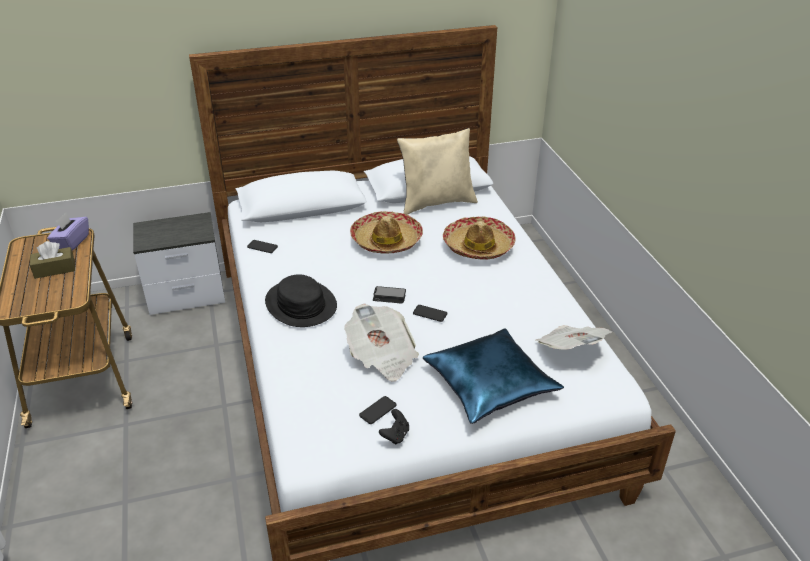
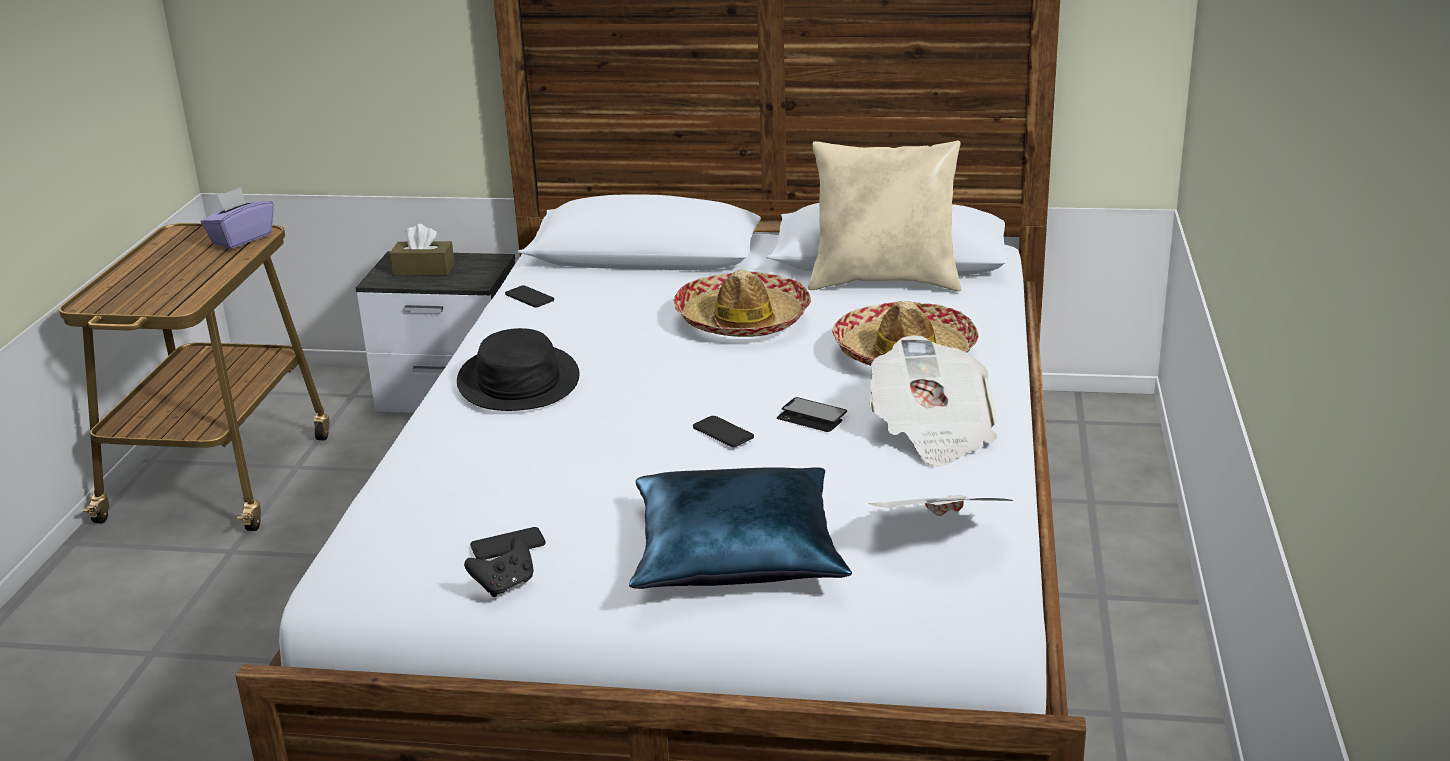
camera: 25 degrees right, 10 degrees down
brown tissue box [30,241,75,279] -> brown tissue box moved to [390,224,455,276]
newspaper [344,304,419,381] -> newspaper moved to [869,336,997,467]
phone [373,286,406,304] -> phone moved to [777,397,847,432]

